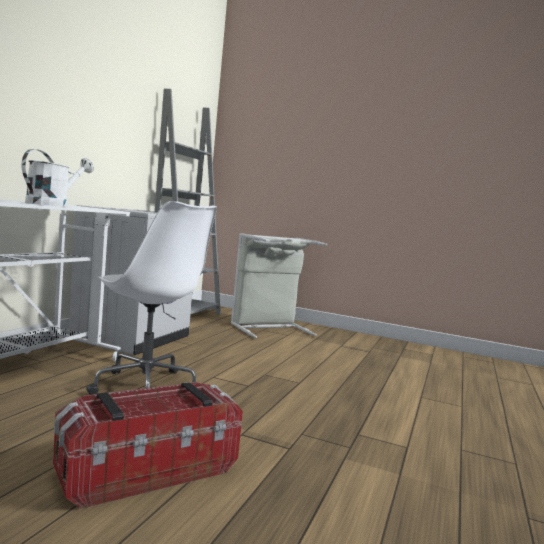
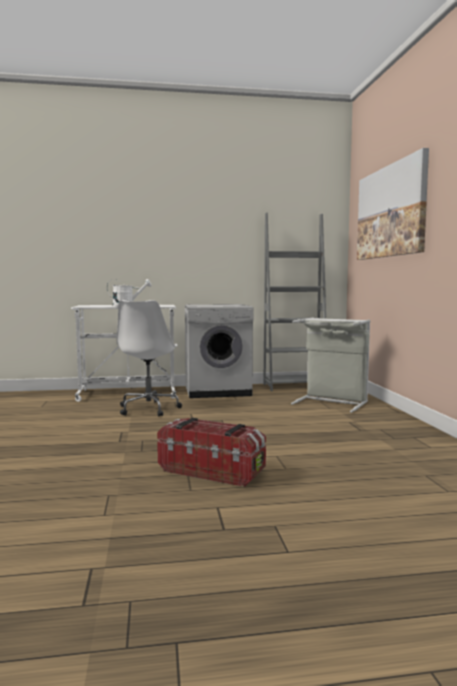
camera: 60 degrees right, 0 degrees up
storage box [53,382,243,509] -> storage box moved to [157,418,266,487]
none -> picture [357,148,429,260]

